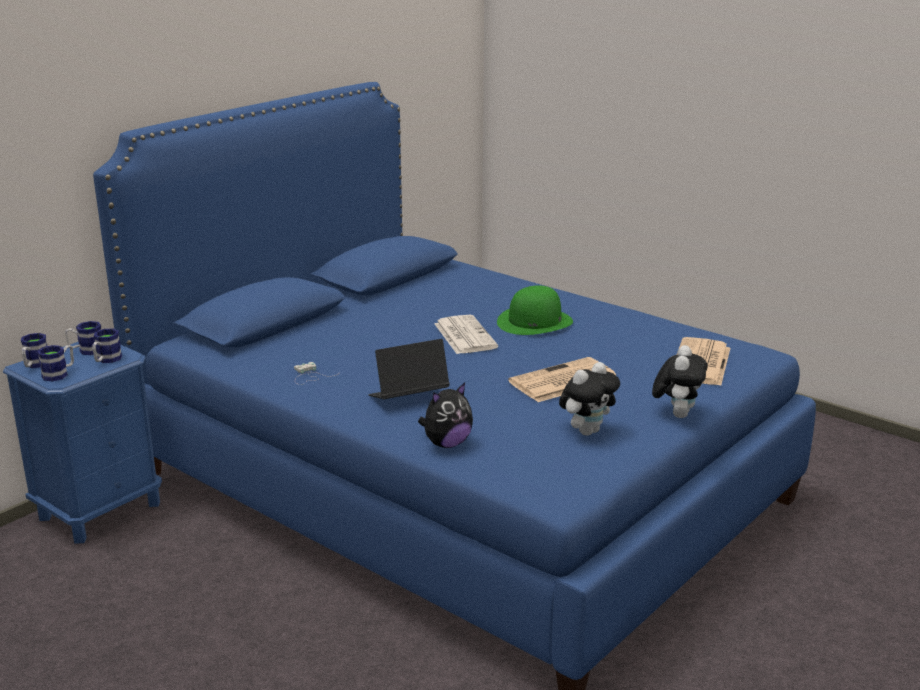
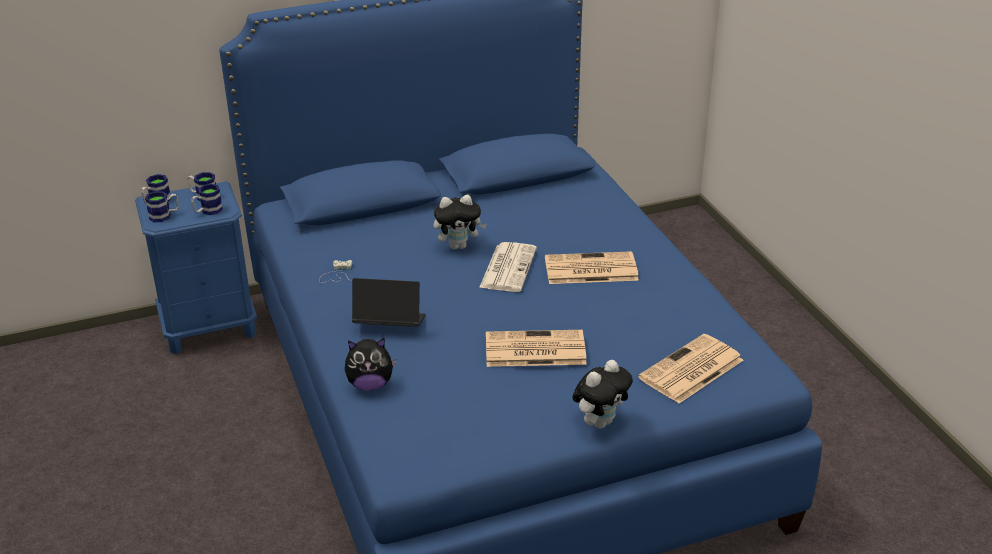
camera: 30 degrees right, 10 degrees up
green hat [497,285,573,335] -> newspaper [545,251,639,284]
plush toy [559,362,620,436] -> plush toy moved to [434,195,487,250]

